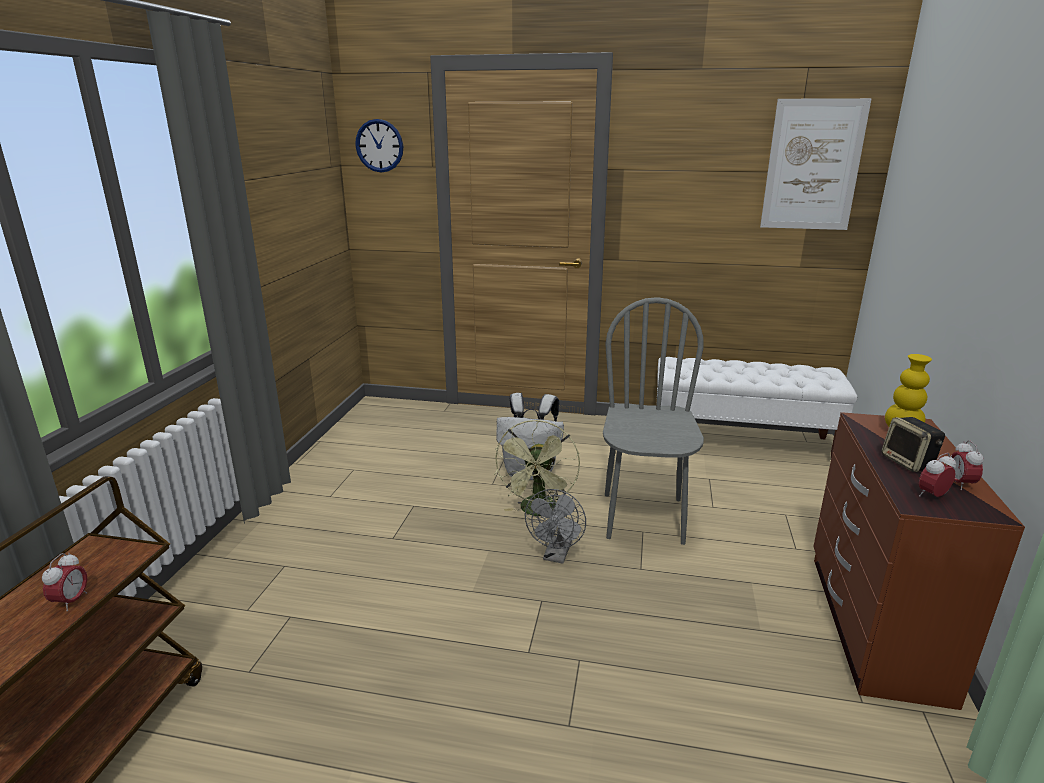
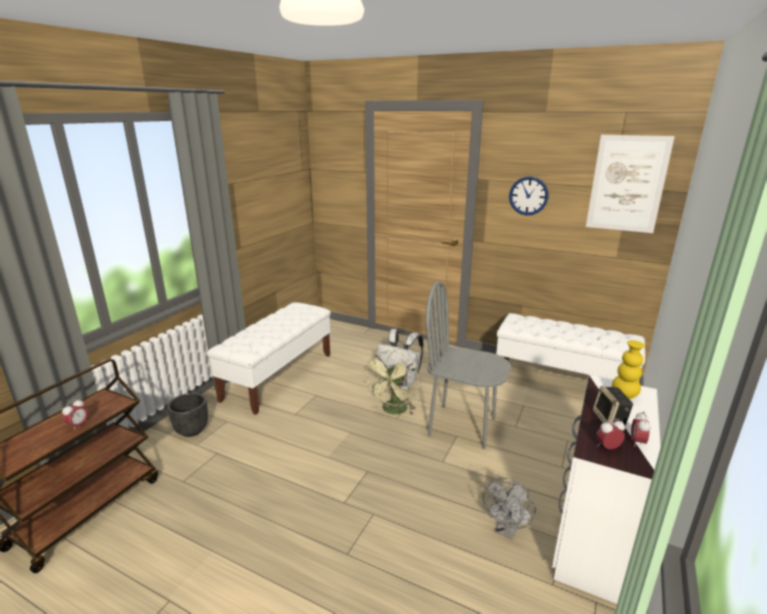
camera: 15 degrees right, 0 degrees up
wall clock [355,119,403,172] -> wall clock moved to [509,176,549,215]
grey fan [525,489,586,564] -> grey fan moved to [483,477,536,540]
grey chair [603,297,704,545] -> grey chair turned 90 degrees counterclockwise [425,281,511,449]
brown dresser [813,412,1025,710] -> white dresser [552,375,661,604]
none -> black planter [167,393,208,437]
none -> white bench [207,302,331,415]

